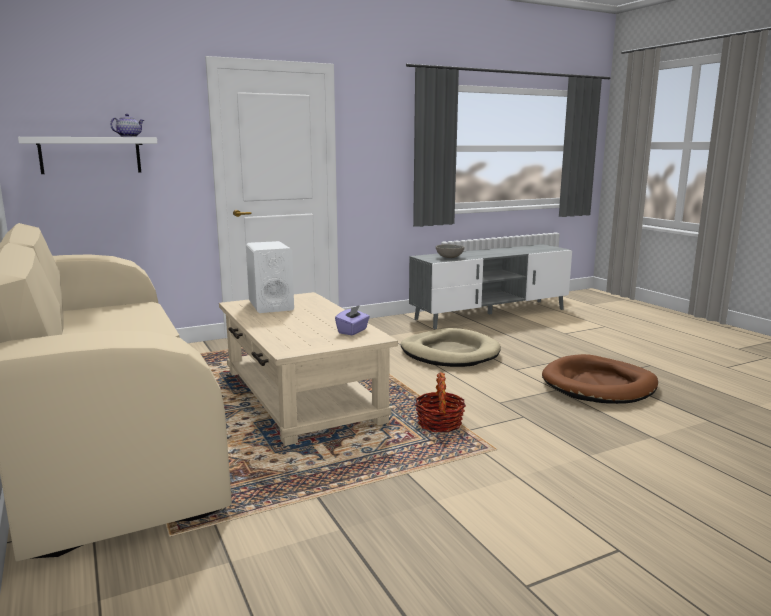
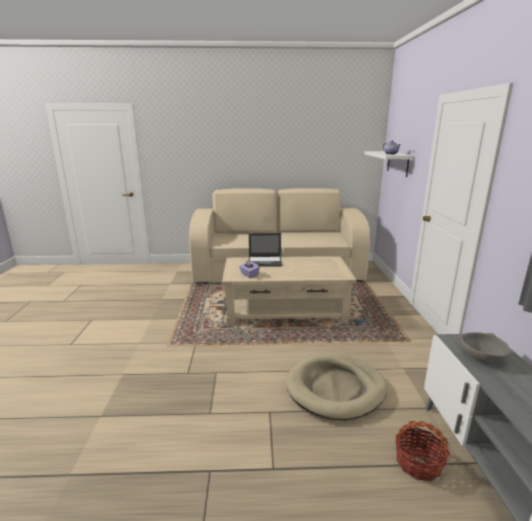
camera: 115 degrees right, 5 degrees up
white speaker [246,241,294,313] -> none
basket [415,372,466,432] -> basket moved to [395,421,451,481]
brown dog bed [542,354,658,404] -> none
none -> laptop [249,233,282,267]

